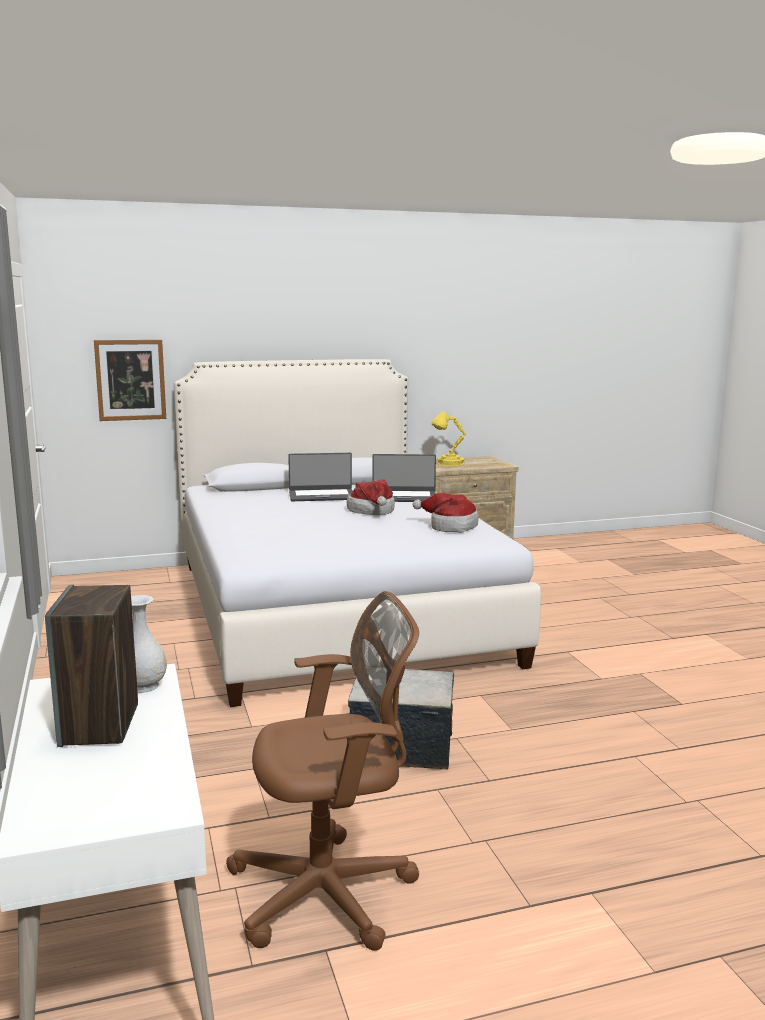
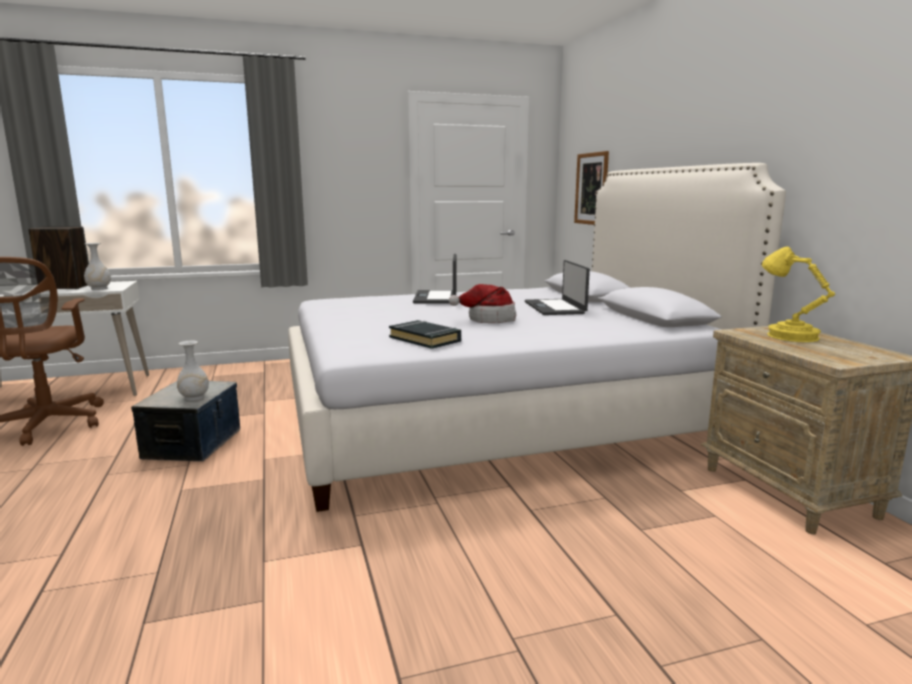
camera: 90 degrees right, 0 degrees up
laptop [372,454,436,502] -> laptop moved to [413,254,457,304]
hat [413,493,479,533] -> black book [389,320,461,349]
none -> white vase [177,341,209,401]

